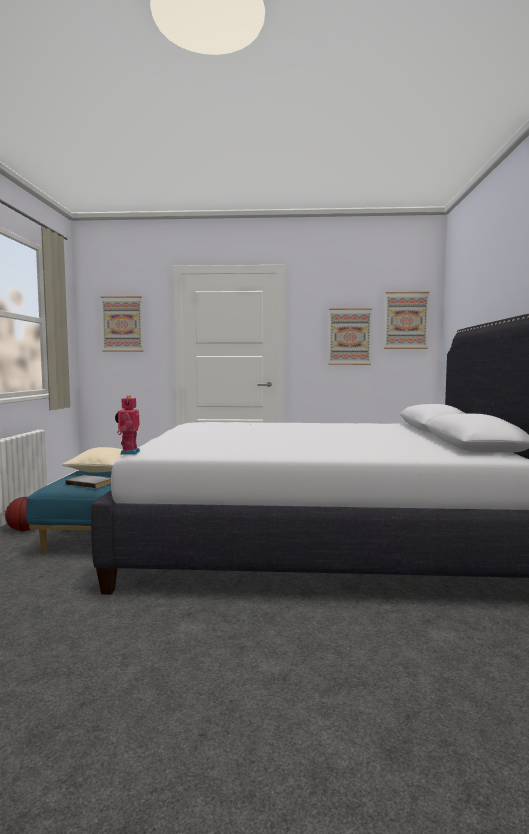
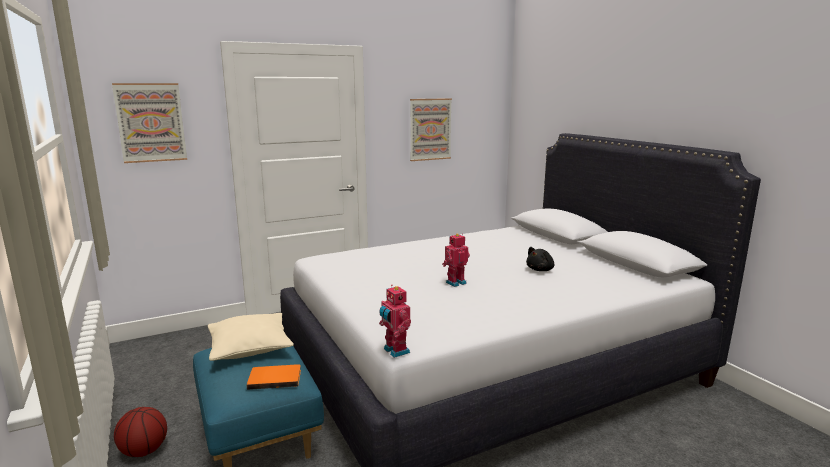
camera: 30 degrees left, 10 degrees up
grey book [66,475,111,488] -> orange book [247,364,301,390]
picture [384,292,430,349] -> none
none -> toy robot [442,233,470,287]
none -> black plush toy [526,247,554,271]

